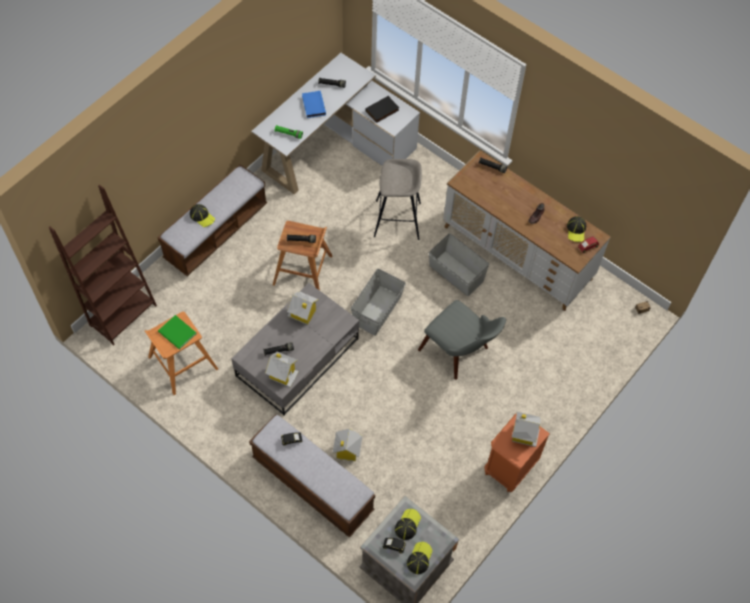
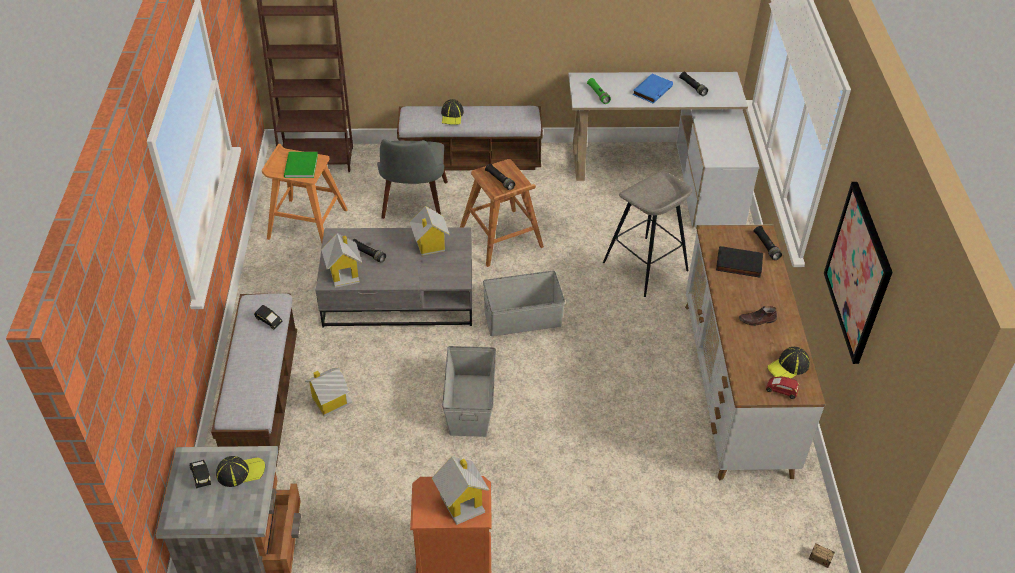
camera: 50 degrees right, 15 degrees down
black book [365,96,399,123] -> black book moved to [716,246,763,277]
cap [407,542,432,574] -> none
grey chair [418,300,506,380] -> grey chair moved to [377,139,448,219]
grey storage box [429,233,489,296] -> grey storage box moved to [442,346,496,437]
none -> picture [824,182,893,364]

